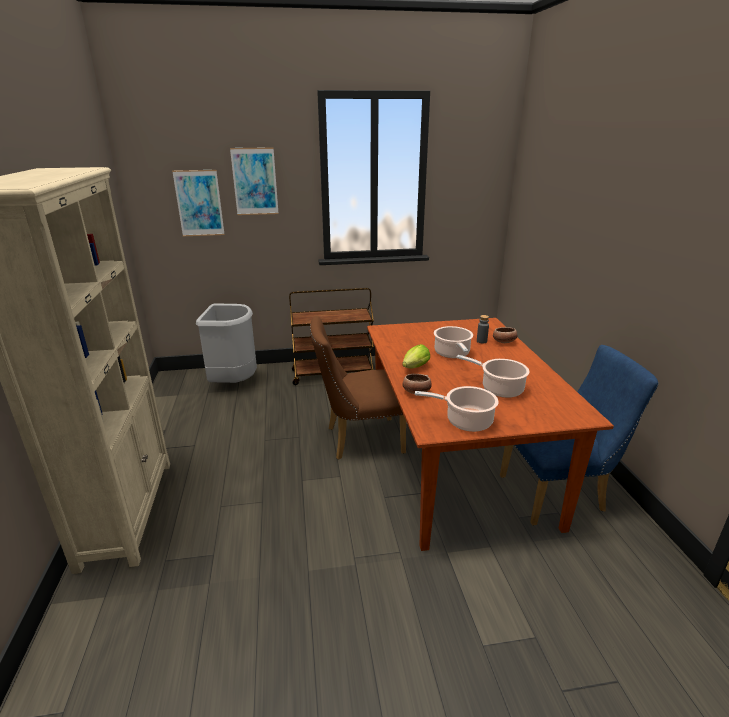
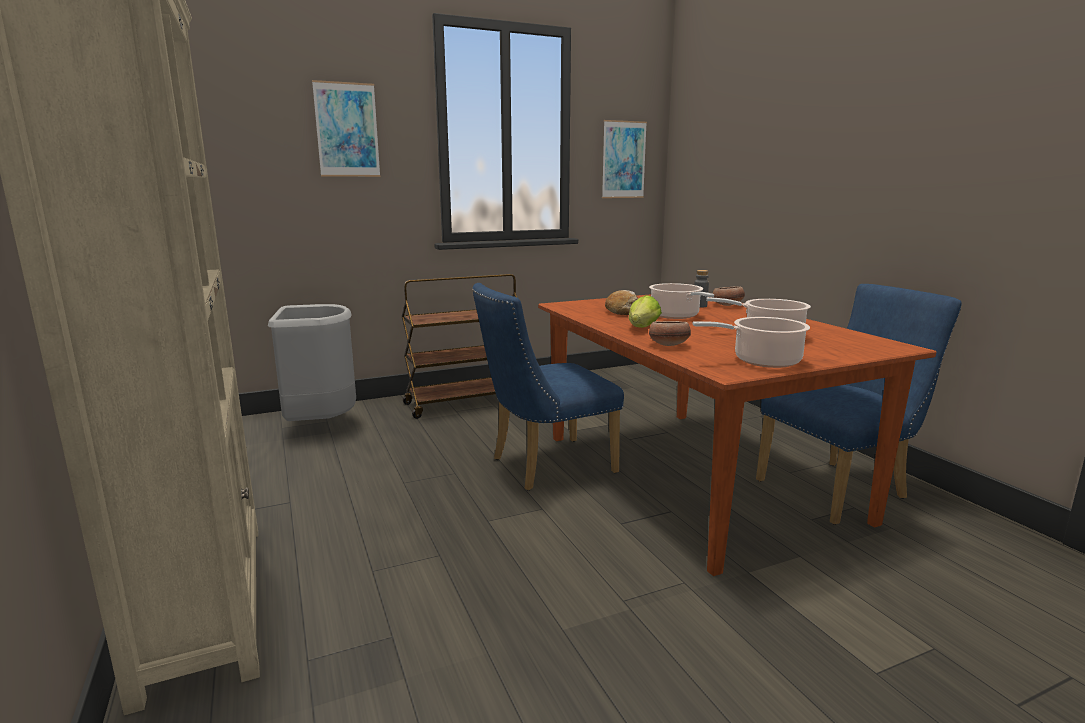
camera: 15 degrees left, 10 degrees down
picture [172,170,225,236] -> picture moved to [602,120,647,198]
brown chair [310,316,406,460] -> blue chair [472,283,624,491]
none -> bread [605,290,638,315]

